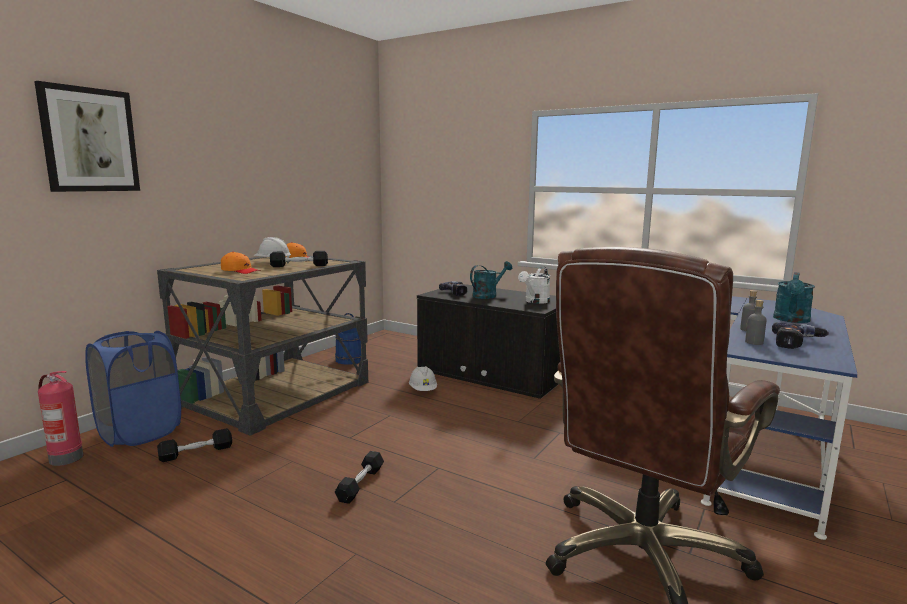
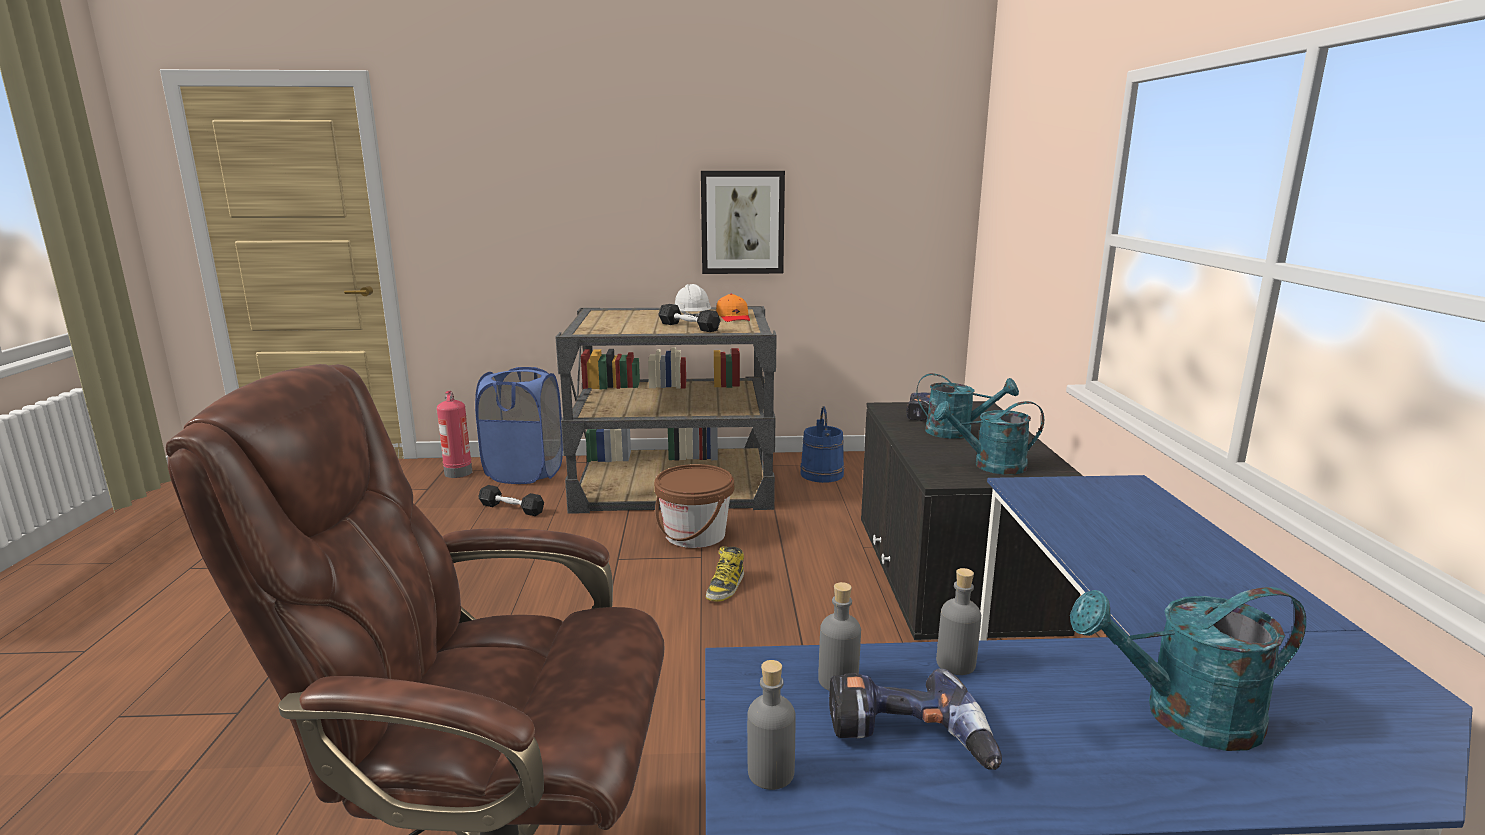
camera: 55 degrees right, 5 degrees up
picture [34,81,140,192] -> picture moved to [701,171,785,274]
orange cap [221,252,261,274] -> none
black dumbbell [335,451,384,504] -> none
white hard hat [409,366,437,391] -> none
white watering can [518,266,550,304] -> turquoise watering can [934,401,1044,475]
none -> brown bucket [654,464,734,548]
none -> boot [706,546,744,602]
none -> grey bottle [747,660,796,790]

